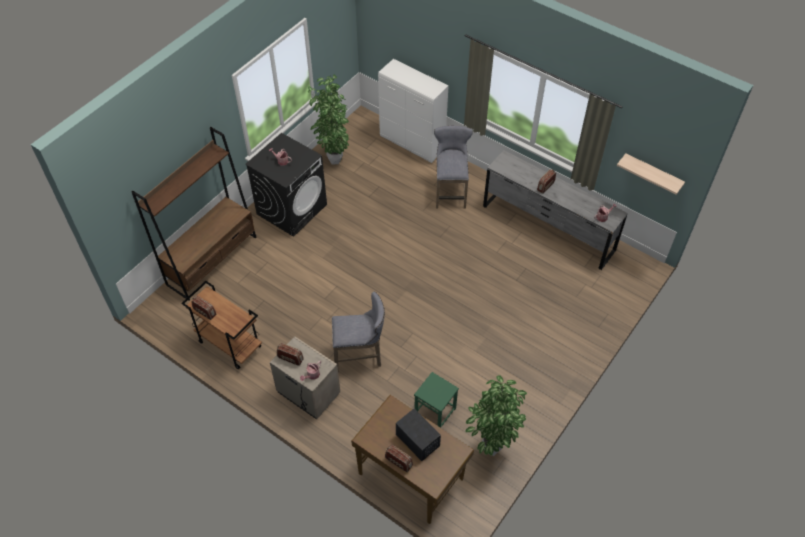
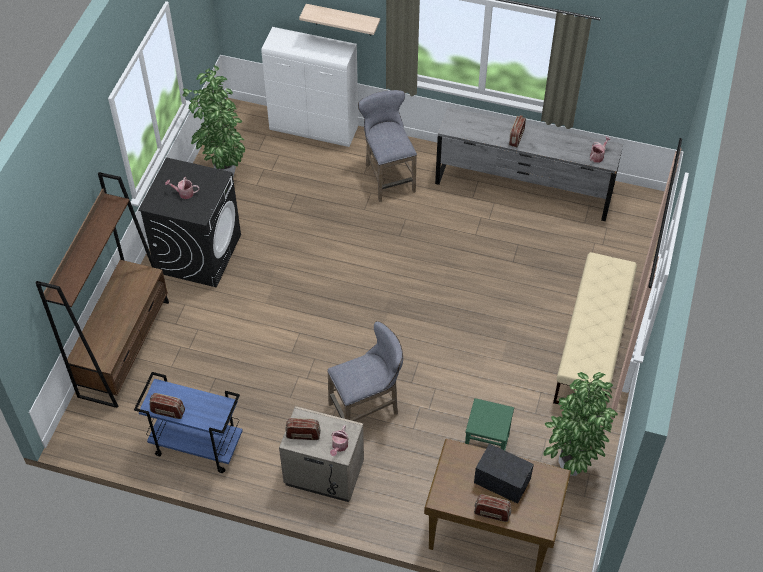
camera: 20 degrees left, 0 degrees up
brown cart [181,281,262,369] -> blue cart [134,372,243,473]
shelf [617,154,685,195] -> shelf moved to [299,4,380,35]
none -> beige bench [553,252,637,404]

